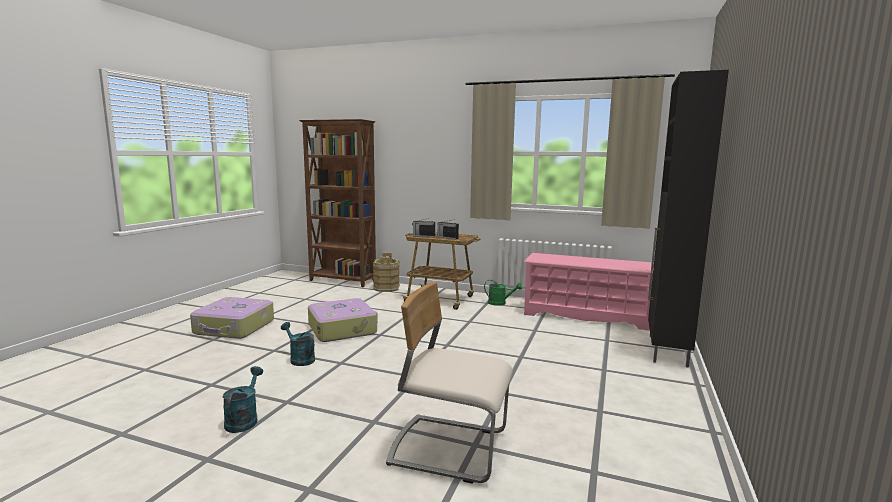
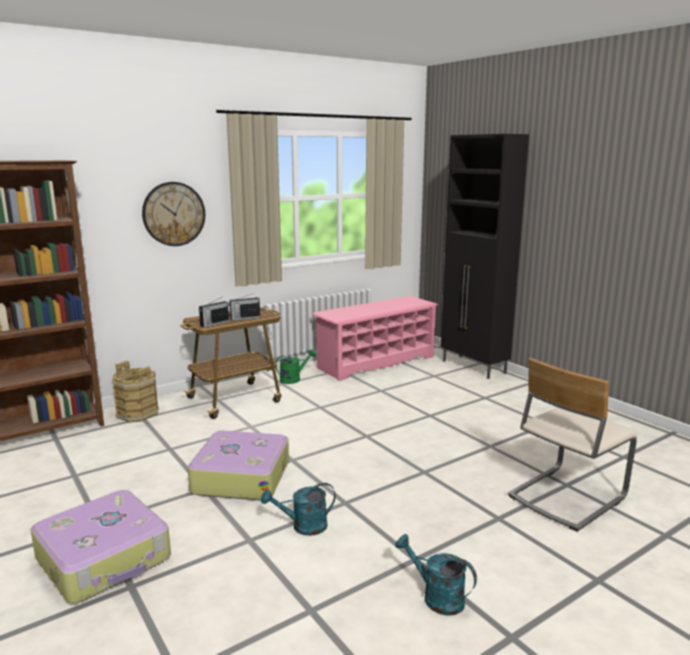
camera: 55 degrees left, 5 degrees up
none -> wall clock [142,182,205,246]

